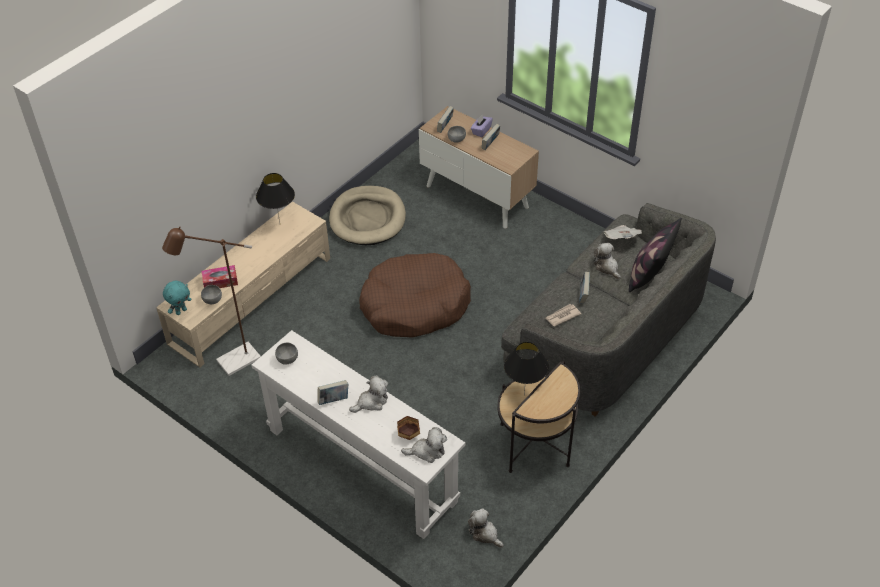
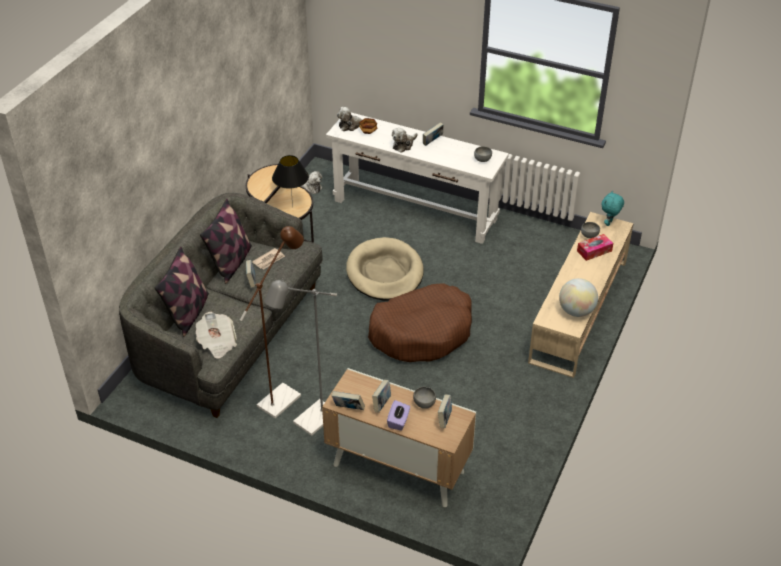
camera: 165 degrees right, 5 degrees down
brown floor lamp [162,226,261,376] -> brown floor lamp moved to [240,226,304,418]
black table lamp [256,173,295,223] -> globe [559,278,598,317]
beige dog bed [329,186,406,245] -> beige dog bed moved to [346,237,424,301]
plush toy [594,243,621,279] -> none
none -> pillow [200,199,252,284]
none -> grey floor lamp [264,278,337,436]
none -> book [331,391,365,410]

